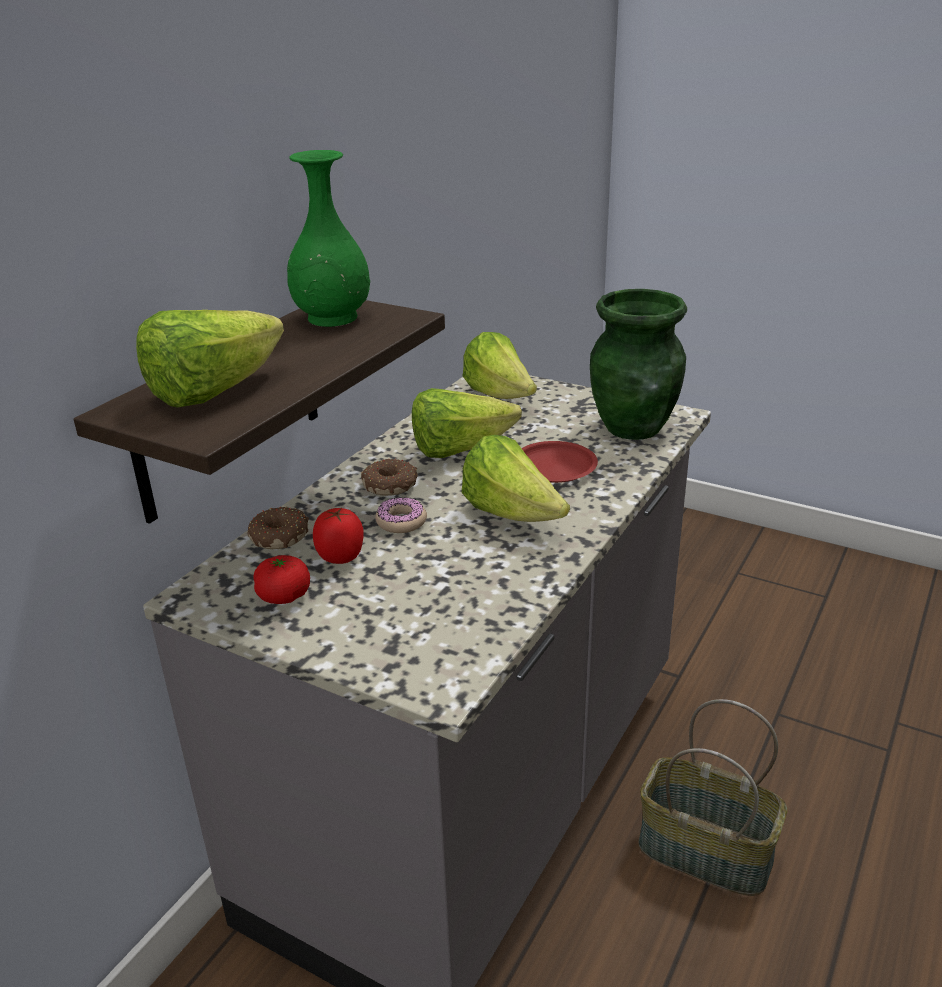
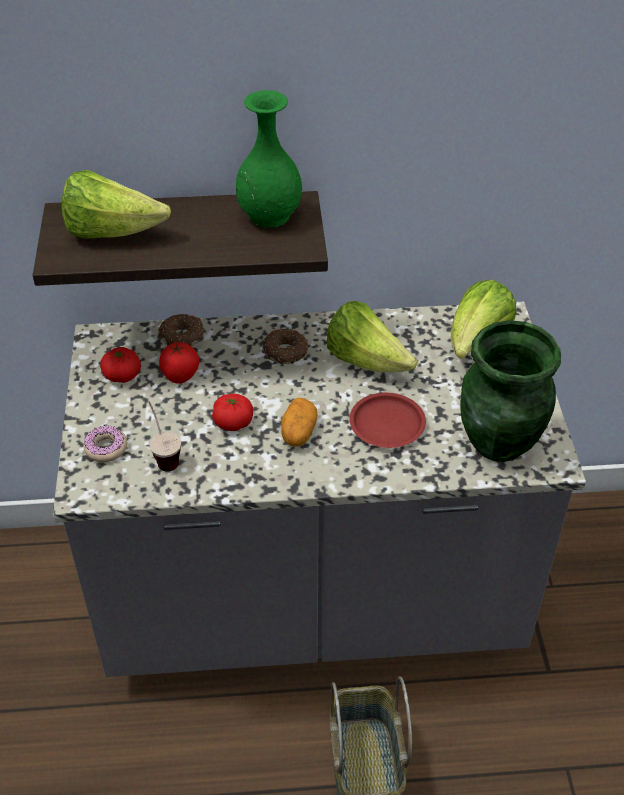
camera: 55 degrees right, 15 degrees up
donut [375,497,427,533] -> donut moved to [84,425,127,462]
lettuce [461,435,570,522] -> potato [281,398,317,447]
none -> cup [149,401,181,472]
none -> tomato [212,393,253,431]

